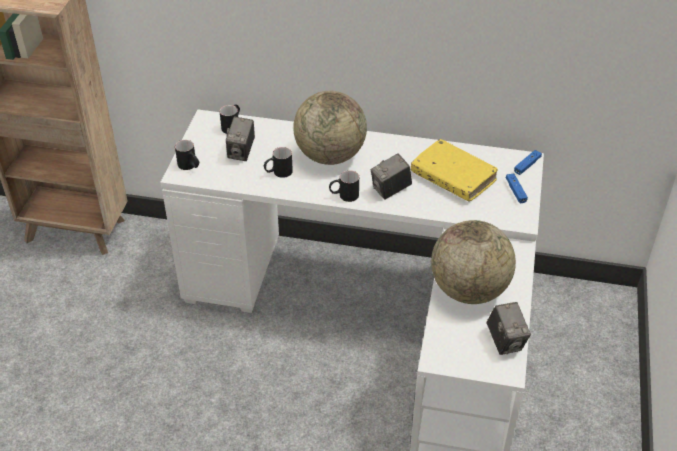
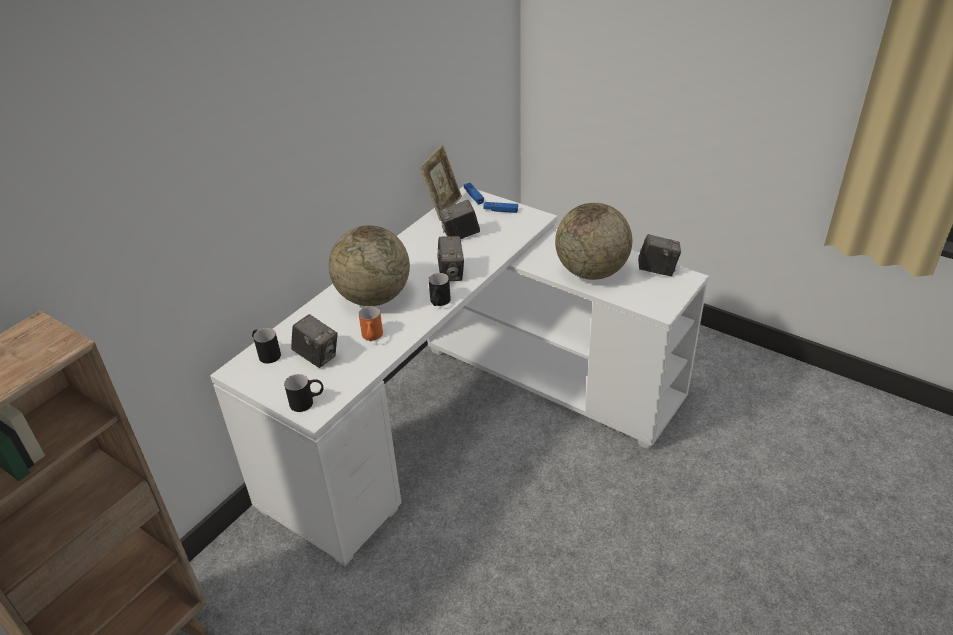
camera: 65 degrees left, 5 degrees down
black mug [264,147,293,178] -> orange mug [358,306,383,341]
yellow book [411,139,498,202] -> camera [439,200,480,239]
none -> picture frame [419,145,462,221]

